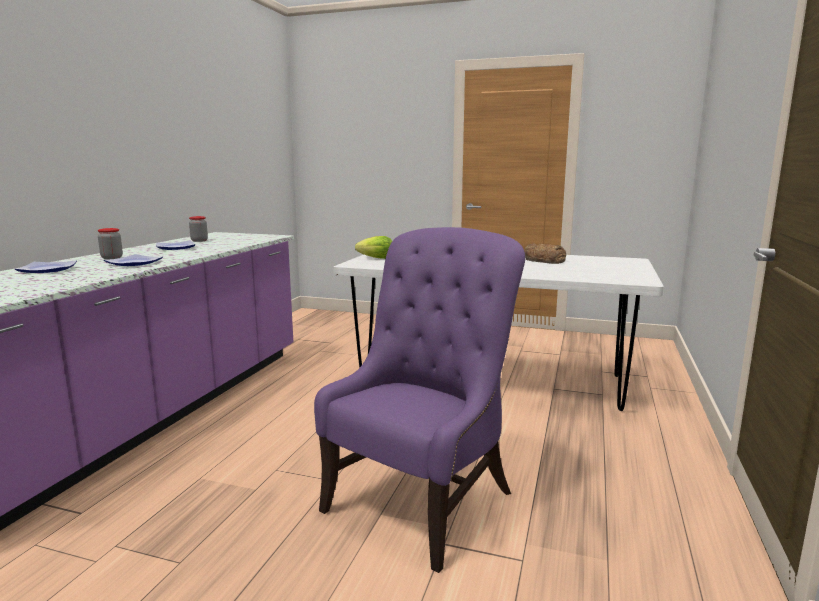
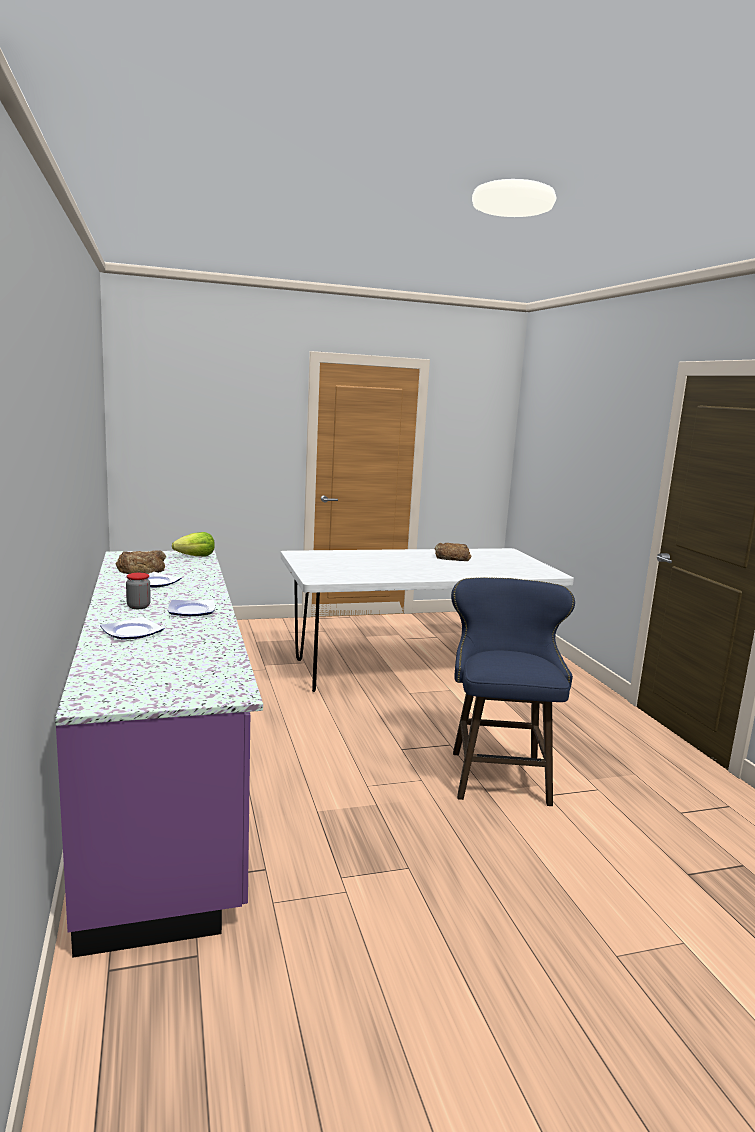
camera: 35 degrees left, 0 degrees up
jar [189,216,208,242] -> bread [116,550,166,574]
purple chair [314,227,525,573] -> blue stool [451,577,575,806]
lettuce [355,236,392,259] -> lettuce moved to [172,532,215,556]

